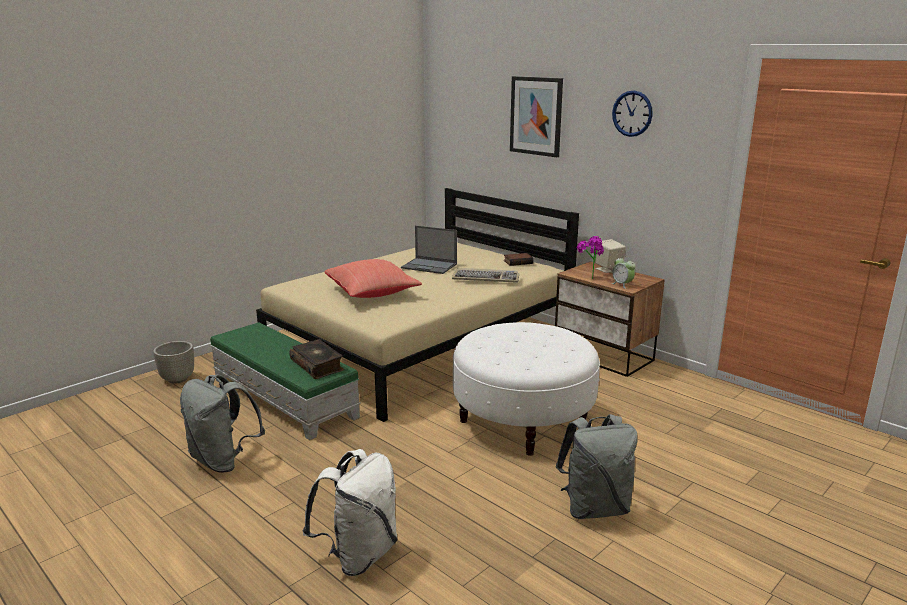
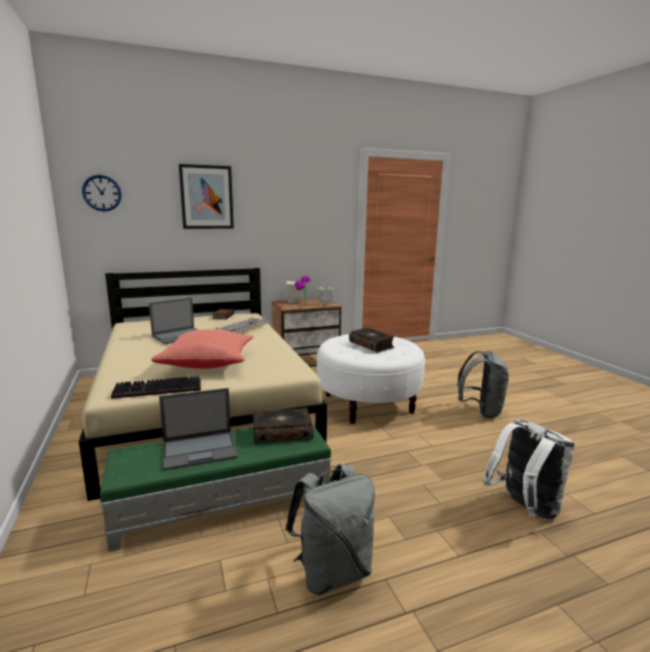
camera: 65 degrees left, 5 degrees down
grey planter [153,341,194,384] -> none
wall clock [612,91,653,137] -> wall clock moved to [82,175,121,211]
none -> keyboard [111,376,201,399]
none -> laptop [159,388,238,471]
none -> book [349,327,394,353]

